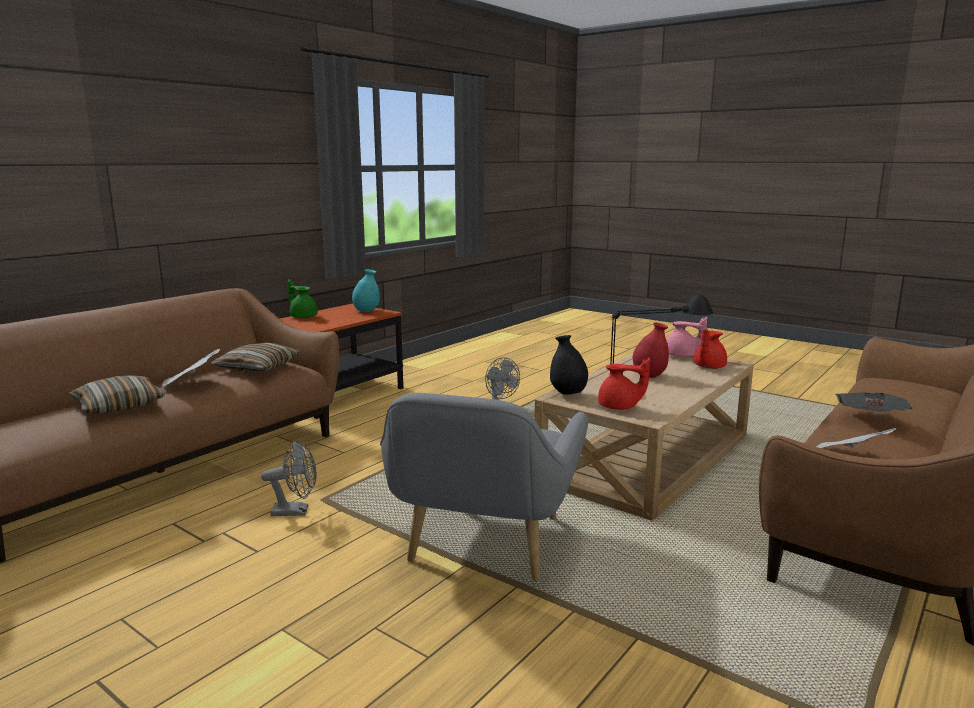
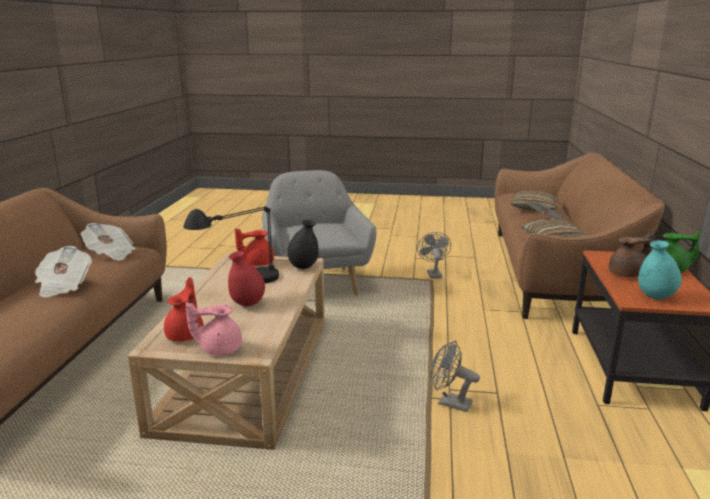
camera: 150 degrees right, 5 degrees up
grey fan [261,441,317,516] -> grey fan turned 120 degrees clockwise [417,232,451,279]
none -> brown teapot [609,229,655,277]

